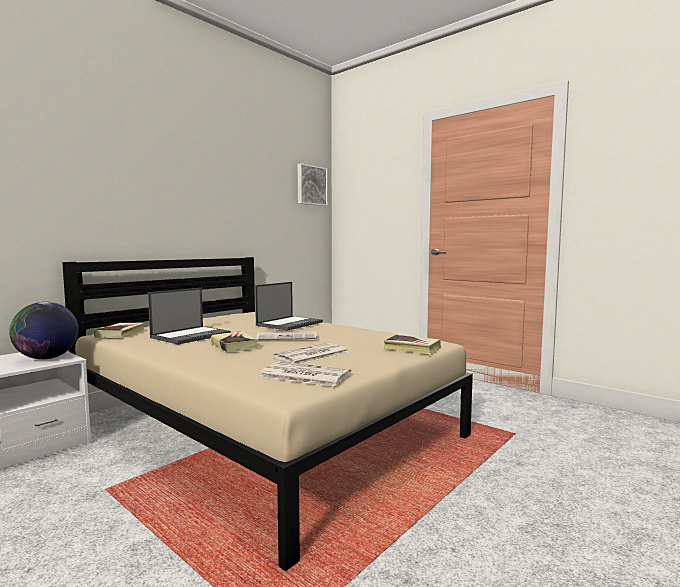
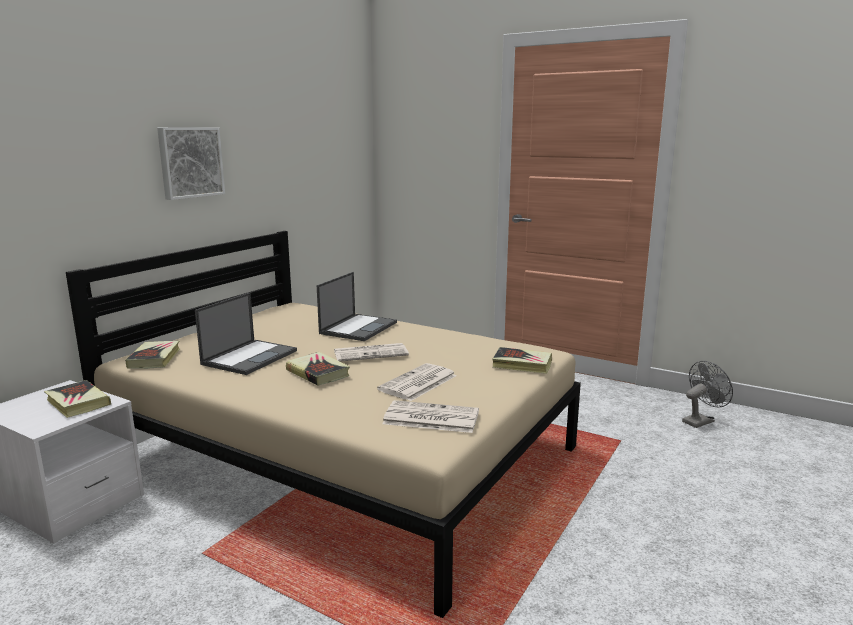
camera: 10 degrees left, 10 degrees up
globe [9,302,79,359] -> book [44,380,111,418]
picture [298,163,328,206] -> picture moved to [157,127,225,200]
none -> grey fan [682,361,733,428]

